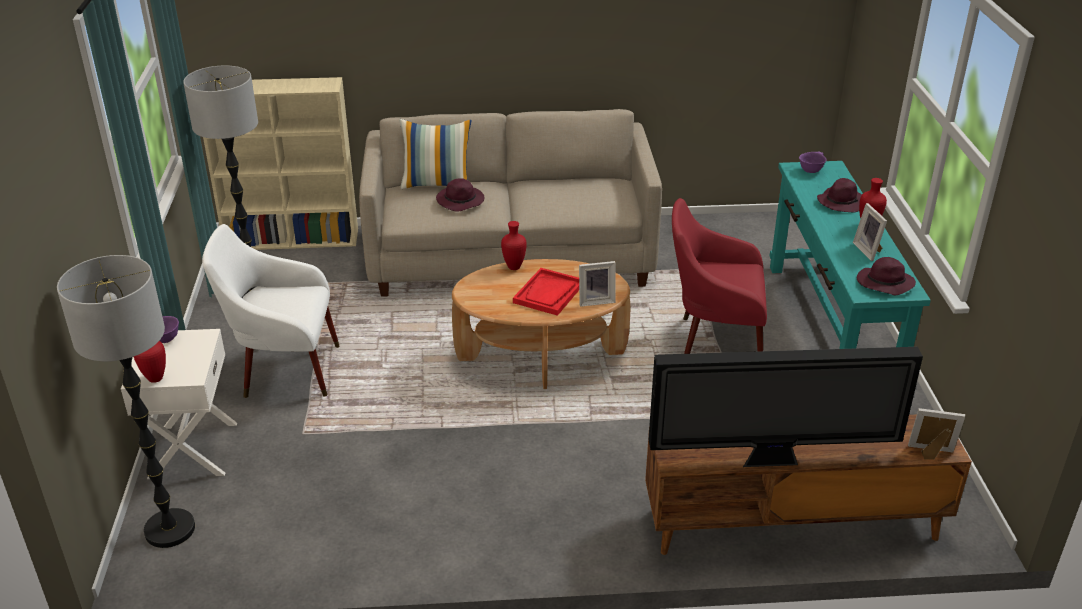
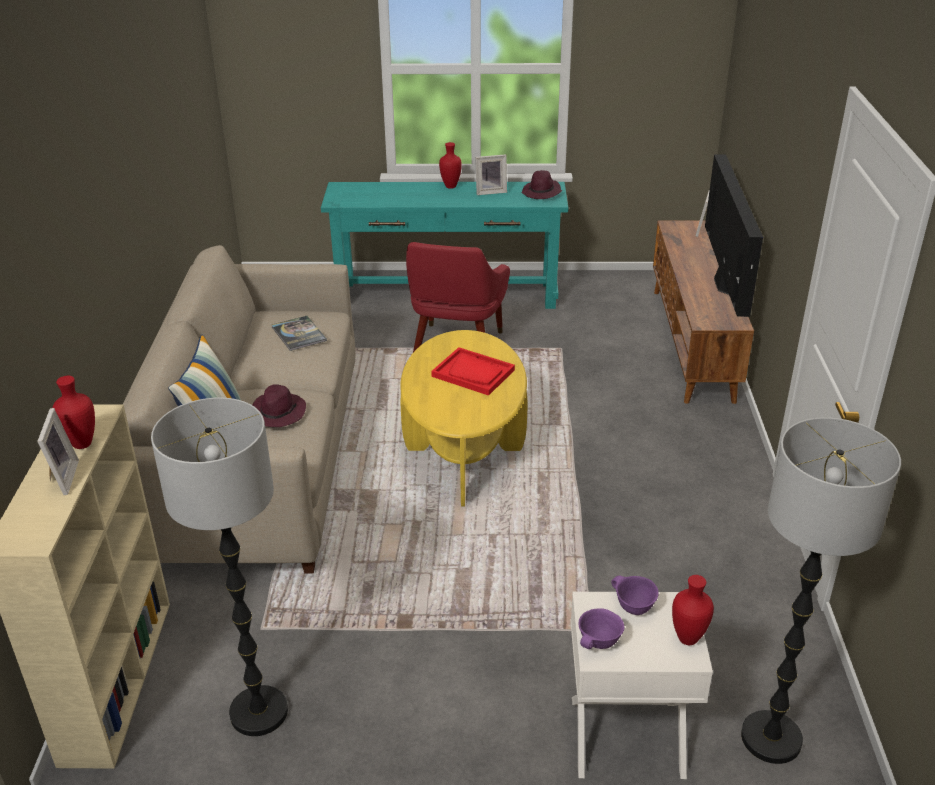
camera: 85 degrees left, 0 degrees up
white armchair [202,224,340,398] -> none
brown coffee table [452,259,630,389] -> yellow coffee table [400,330,527,506]
red vase [501,221,527,270] -> red vase moved to [53,376,95,449]
picture frame [579,261,615,307] -> picture frame moved to [37,408,79,495]
purple bowl [799,151,826,173] -> purple bowl moved to [611,575,658,615]
purple hat [817,178,862,212] -> none
none -> book [272,316,327,351]

